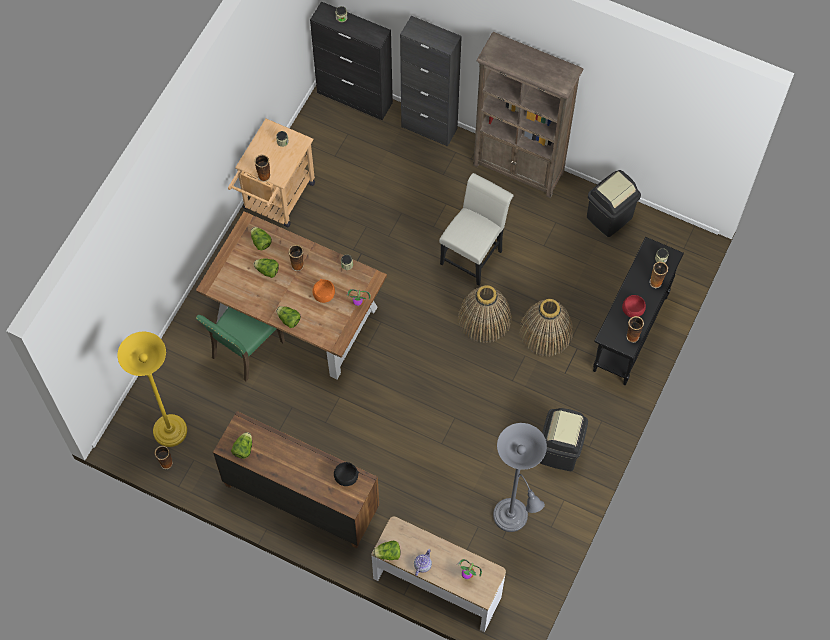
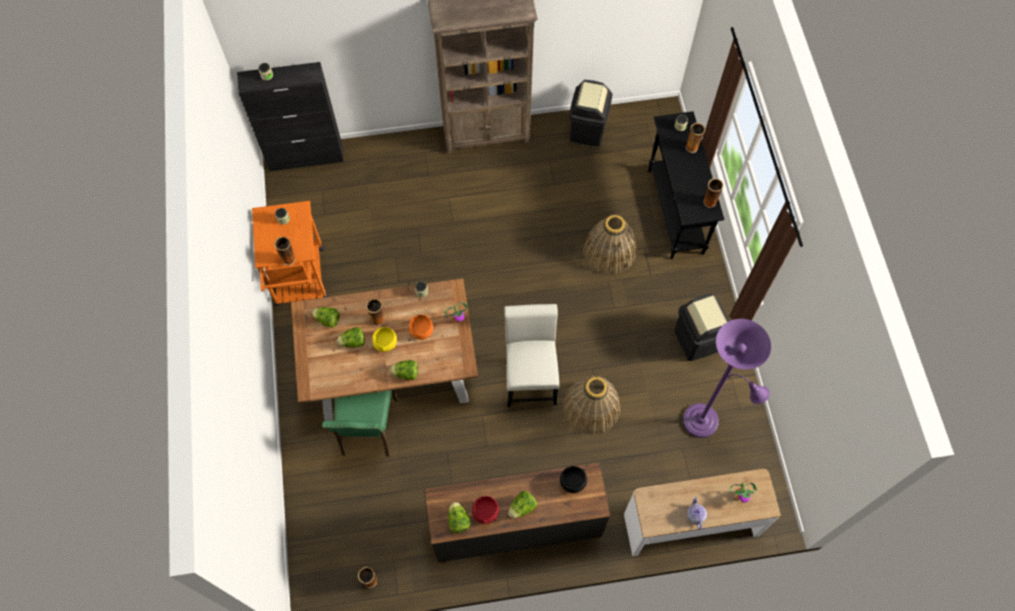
camera: 35 degrees left, 0 degrees up
yellow floor lamp [117,332,187,447] -> none
beige cart [228,119,315,227] -> orange cart [252,201,328,306]
lettuce [373,541,400,560] -> lettuce moved to [508,491,537,519]
black cabinet [400,16,462,147] -> none
white chair [439,173,514,286] -> white chair moved to [504,304,559,407]
basket [458,285,511,343] -> basket moved to [563,376,620,435]
grey floor lamp [493,423,547,532] -> purple floor lamp [683,319,771,438]
red bowl [622,295,646,318] -> red bowl moved to [472,496,499,524]
none -> yellow bowl [372,327,397,352]

